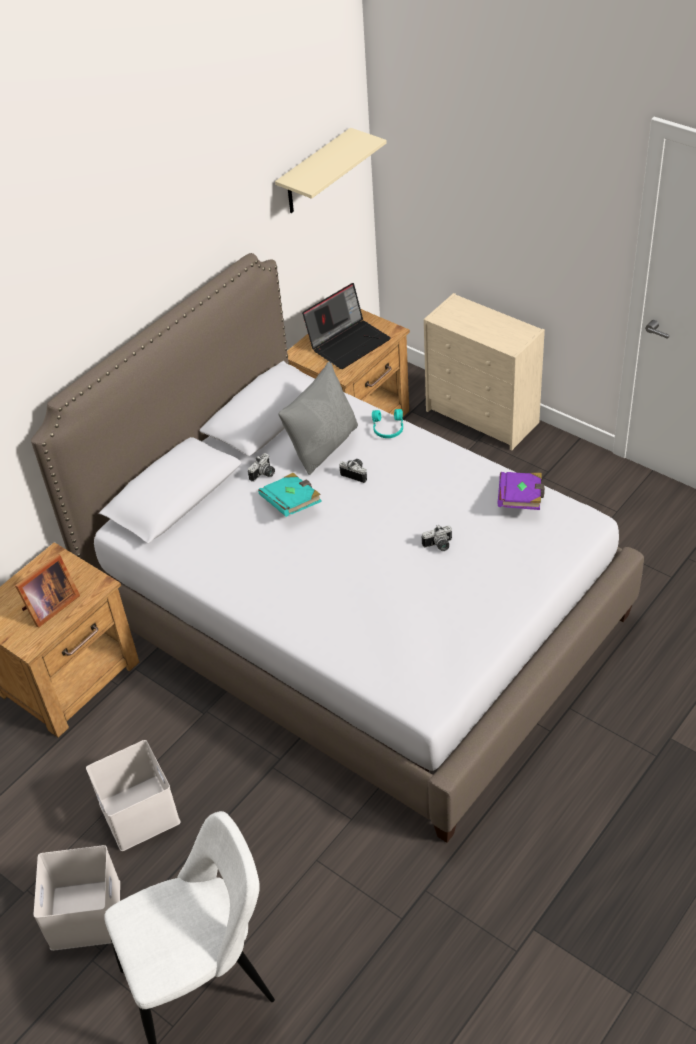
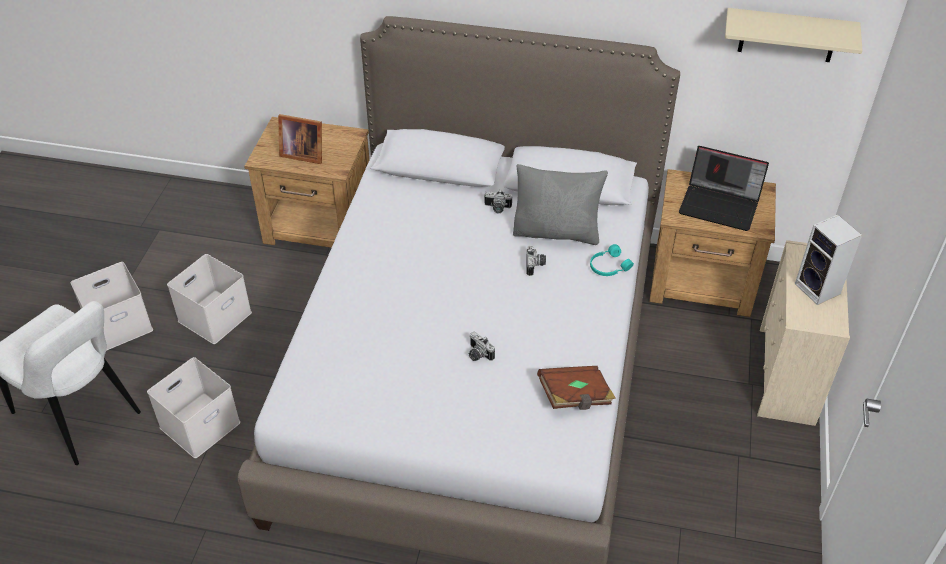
camera: 60 degrees right, 0 degrees up
turquoise book [258,473,322,517] -> none
purple book [497,472,545,510] -> brown book [537,366,616,410]
none -> white storage box [147,357,240,458]
none -> speaker [795,215,862,305]

